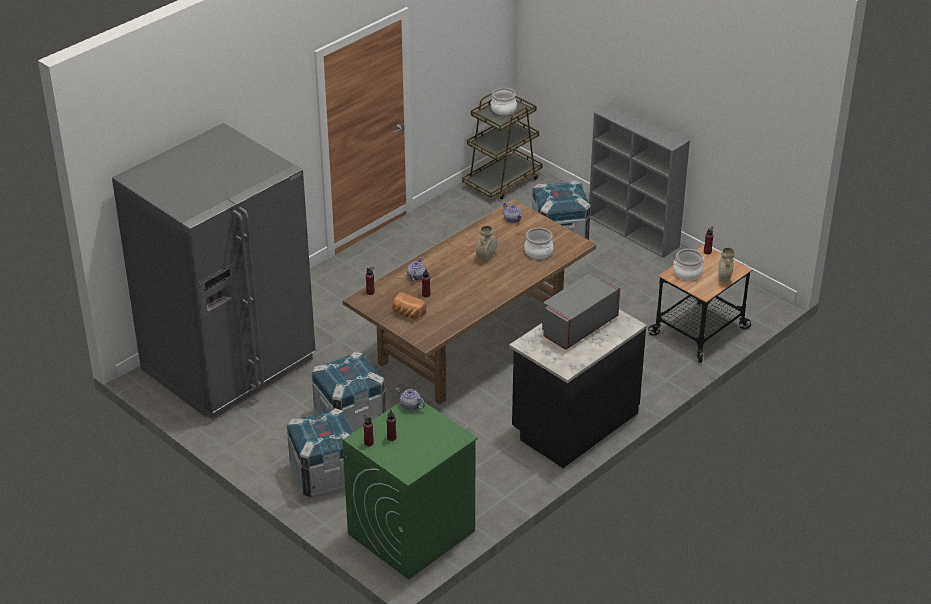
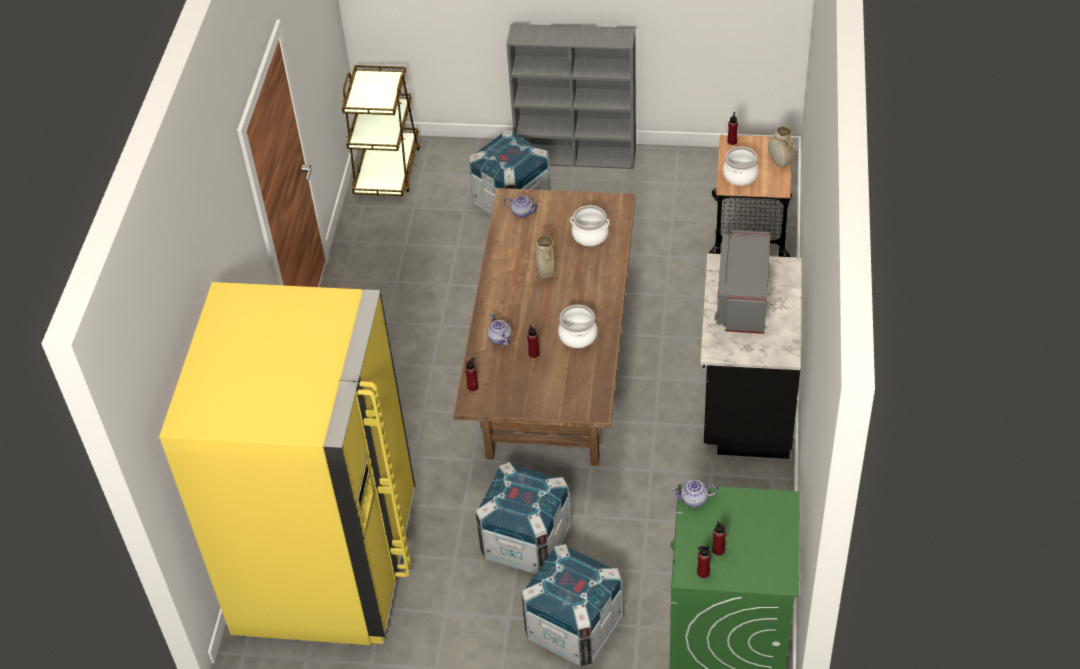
camera: 35 degrees left, 10 degrees up
grey fridge [112,123,315,420] -> yellow fridge [159,282,415,645]
bread [392,292,426,319] -> none
cooking pot [491,88,517,115] -> cooking pot moved to [558,305,597,348]

